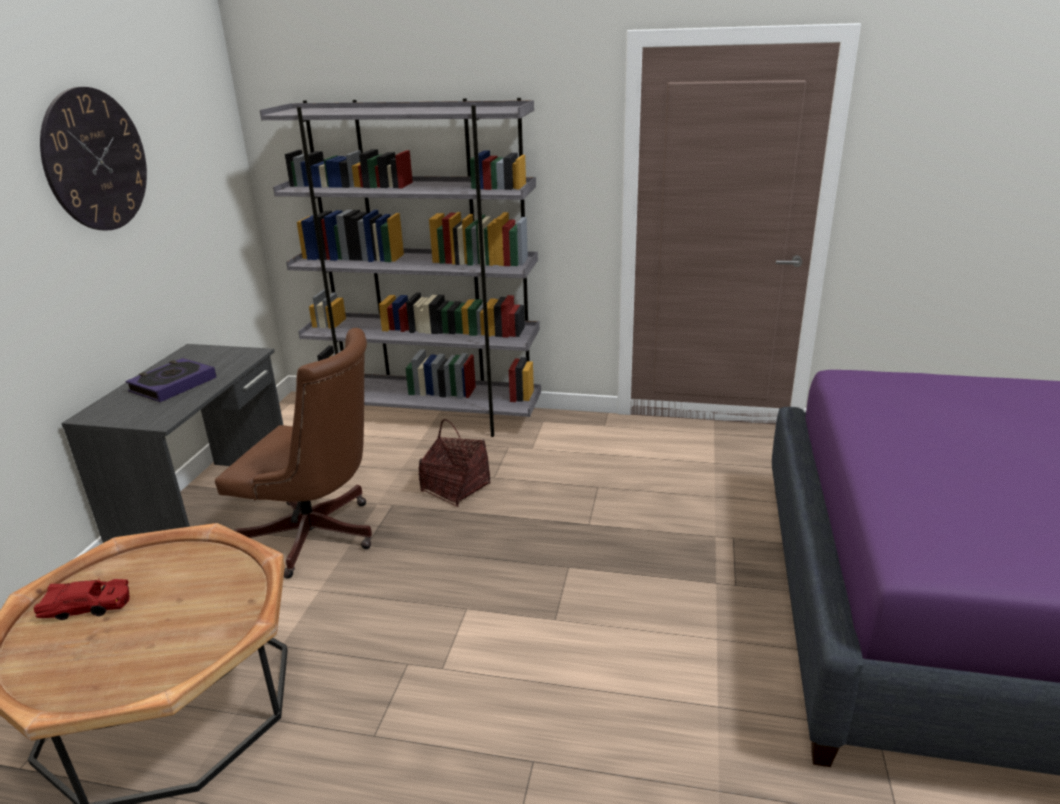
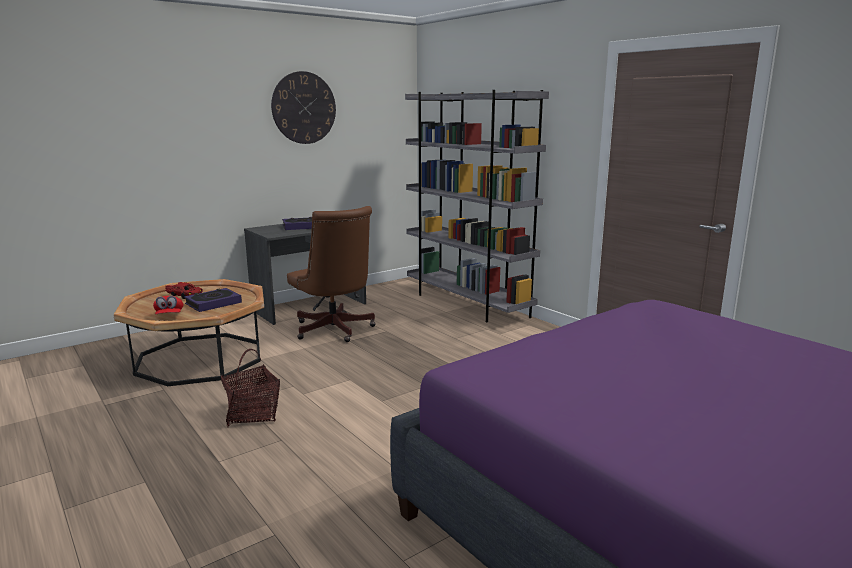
camera: 40 degrees right, 10 degrees down
basket [419,419,490,507] -> basket moved to [220,349,280,428]
none -> red cap [153,296,183,314]
none -> book [184,288,242,312]

